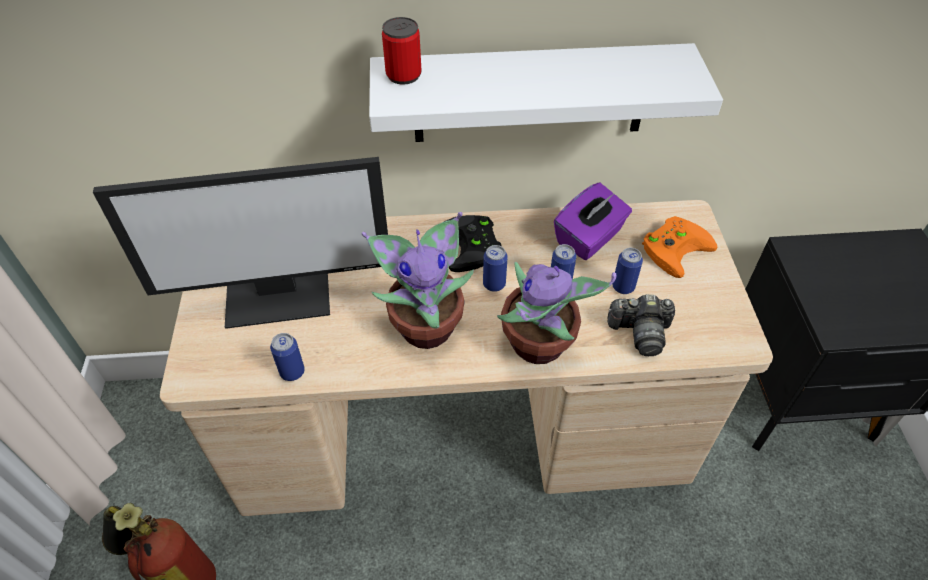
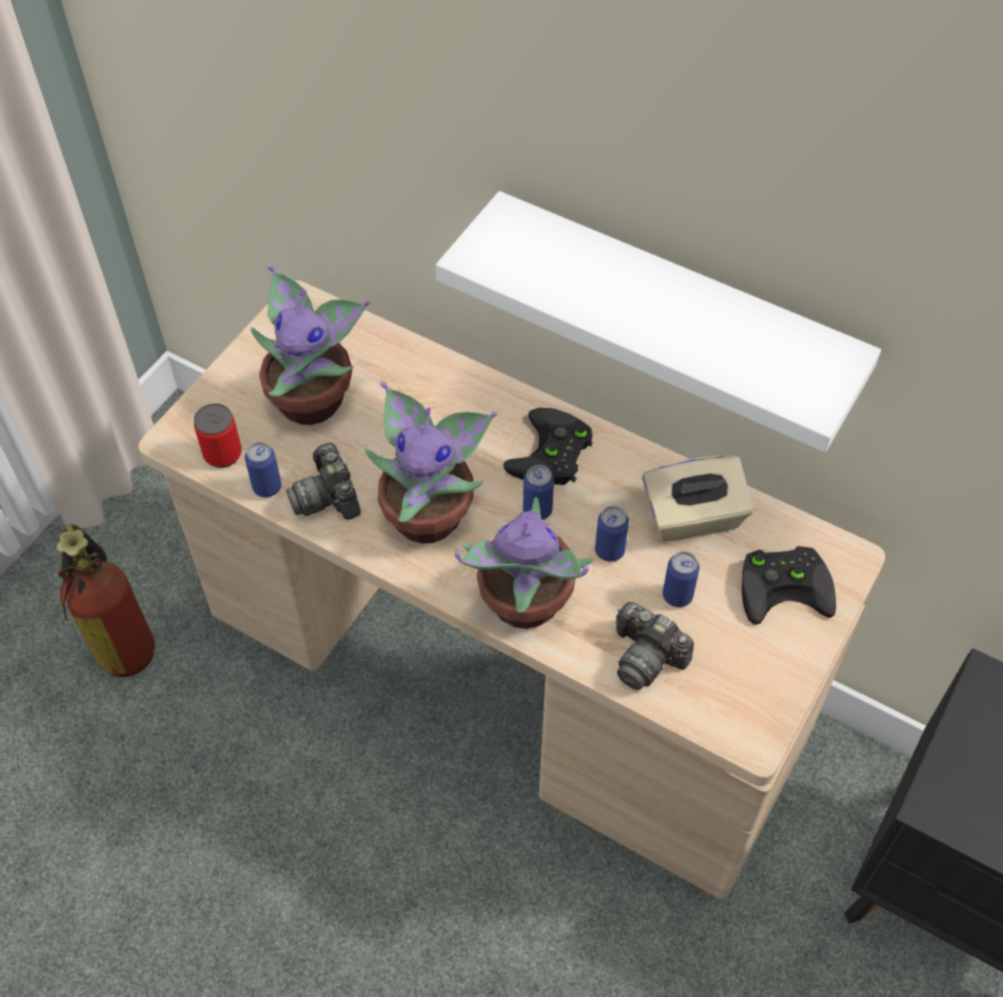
camera: 35 degrees right, 5 degrees up
monitor [93,157,388,329] -> potted plant [250,264,370,425]
can [382,17,422,84] -> can moved to [194,403,242,468]
purple tissue box [554,183,632,260] -> beige tissue box [642,455,754,541]
orange game controller [642,216,717,278] -> black game controller [742,546,836,625]
none -> camera [286,442,361,520]

